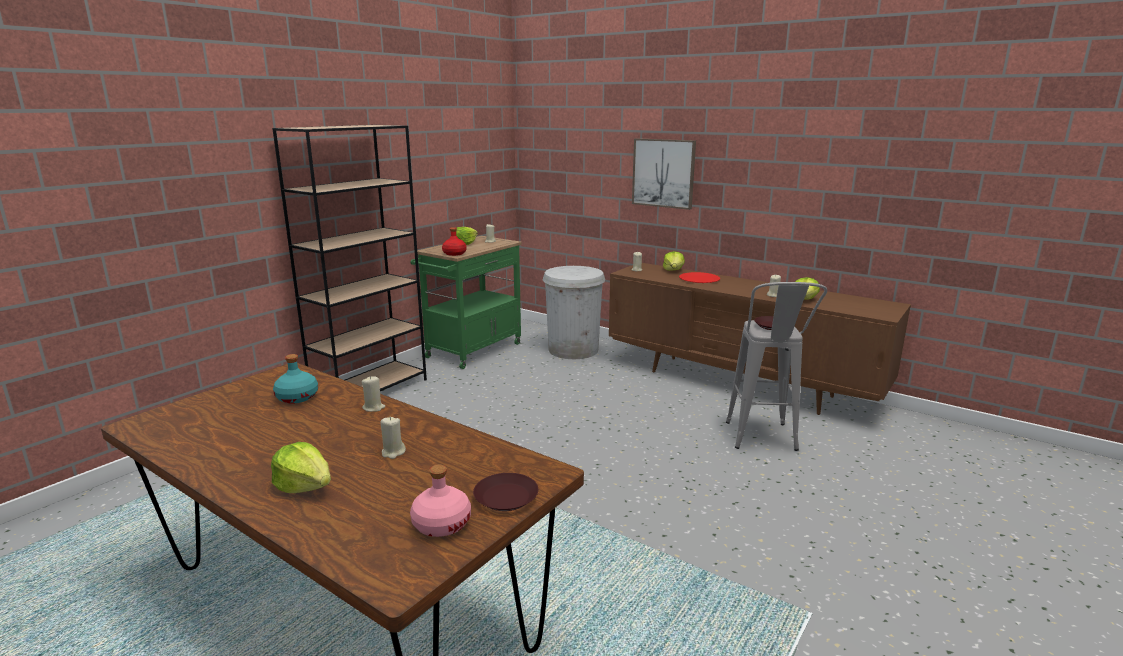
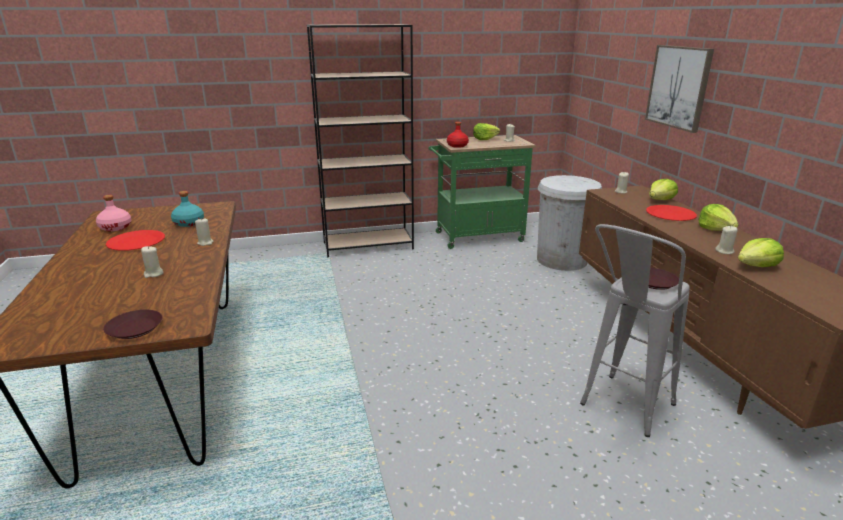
camera: 40 degrees right, 5 degrees up
lettuce [271,442,331,493] -> lettuce moved to [698,204,739,231]
pink bottle [410,465,471,537] -> pink bottle moved to [96,195,131,231]
none -> red plate [106,230,165,251]

